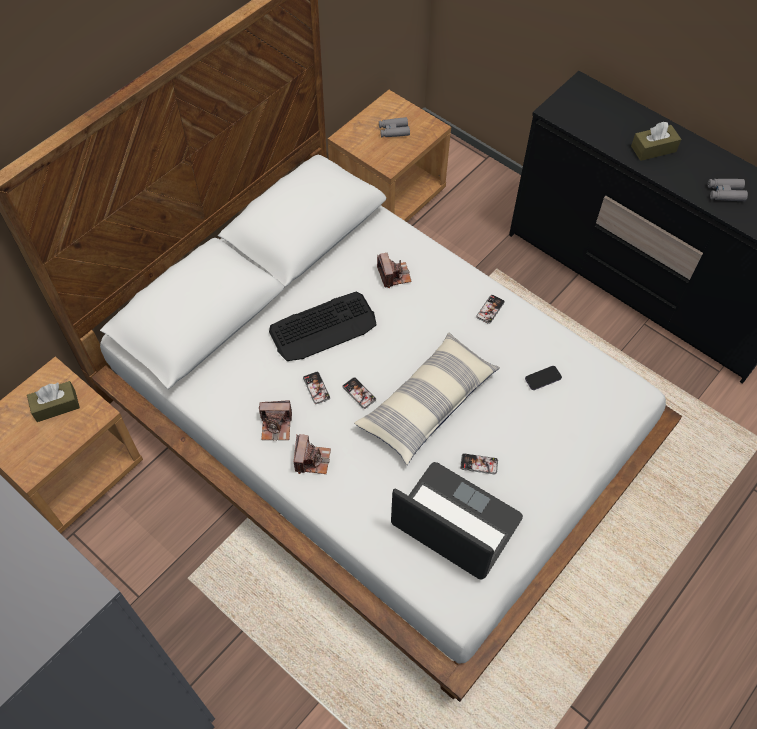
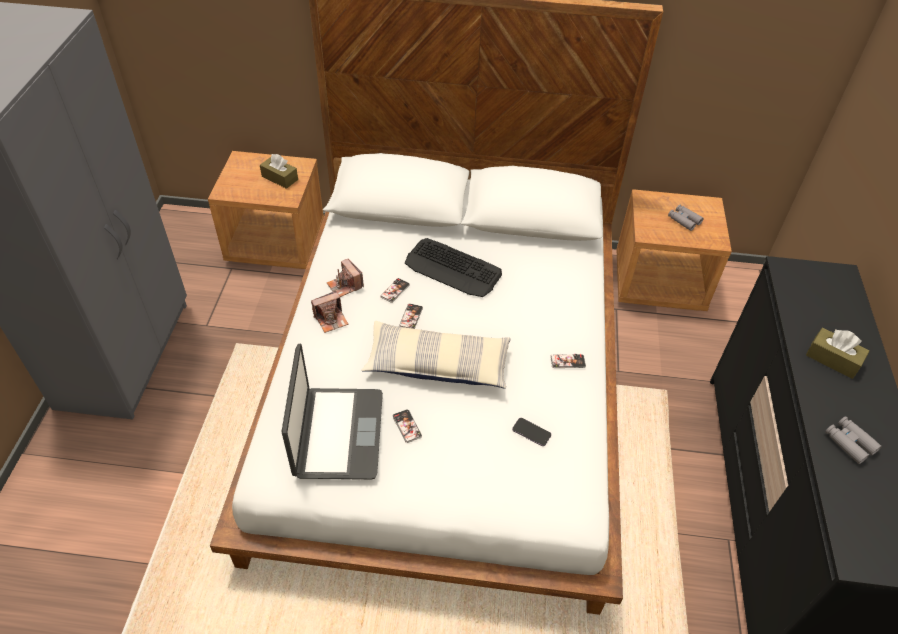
camera: 55 degrees right, 10 degrees down
camera [377,253,412,288] -> none

